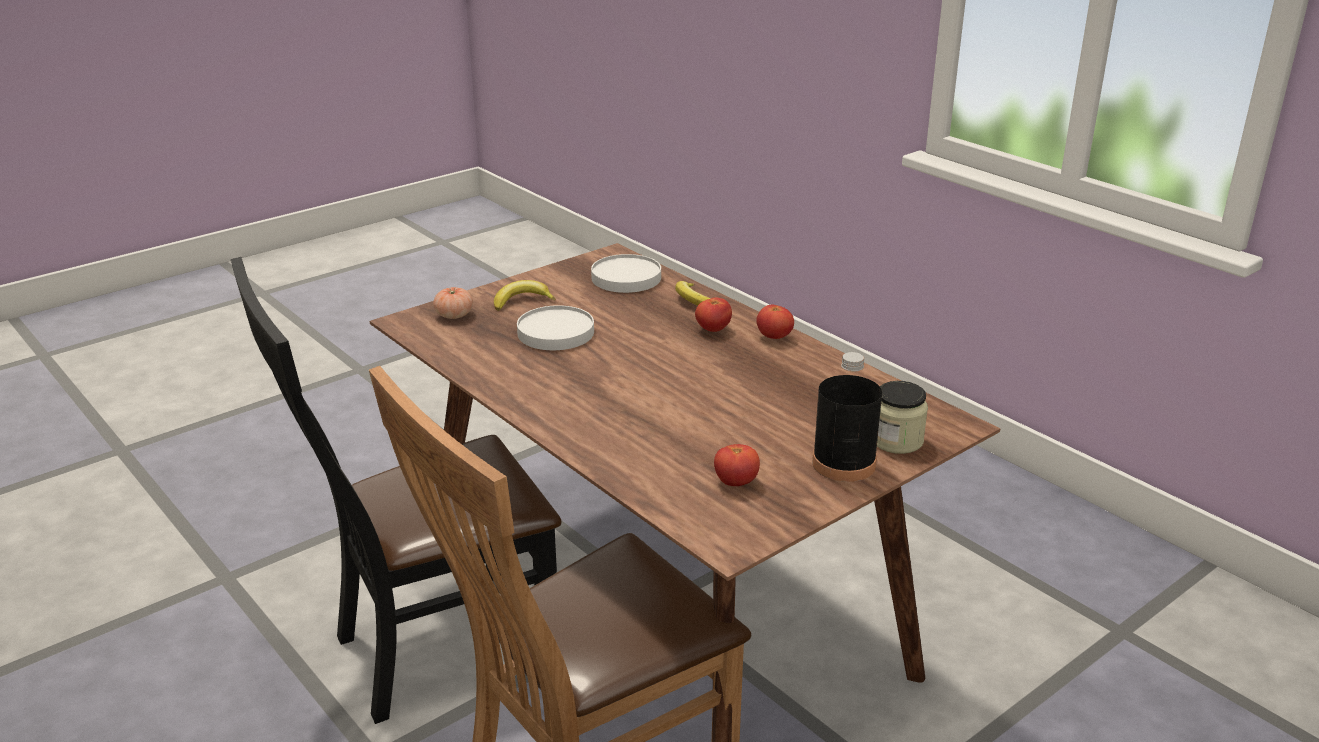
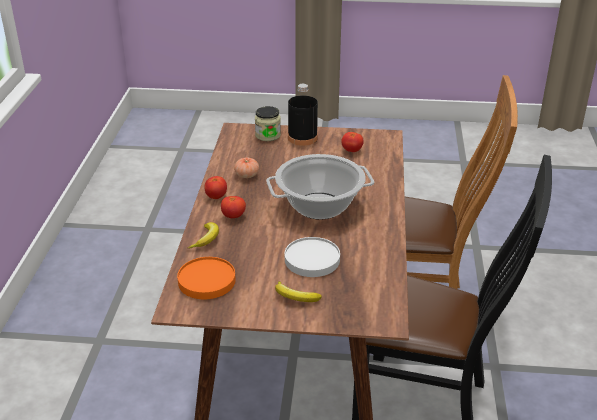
camera: 135 degrees left, 5 degrees up
tomato [433,287,473,319] -> tomato moved to [234,157,259,178]
white plate [591,254,661,293] -> orange plate [177,257,236,299]
none -> cooking pot [266,154,374,220]

